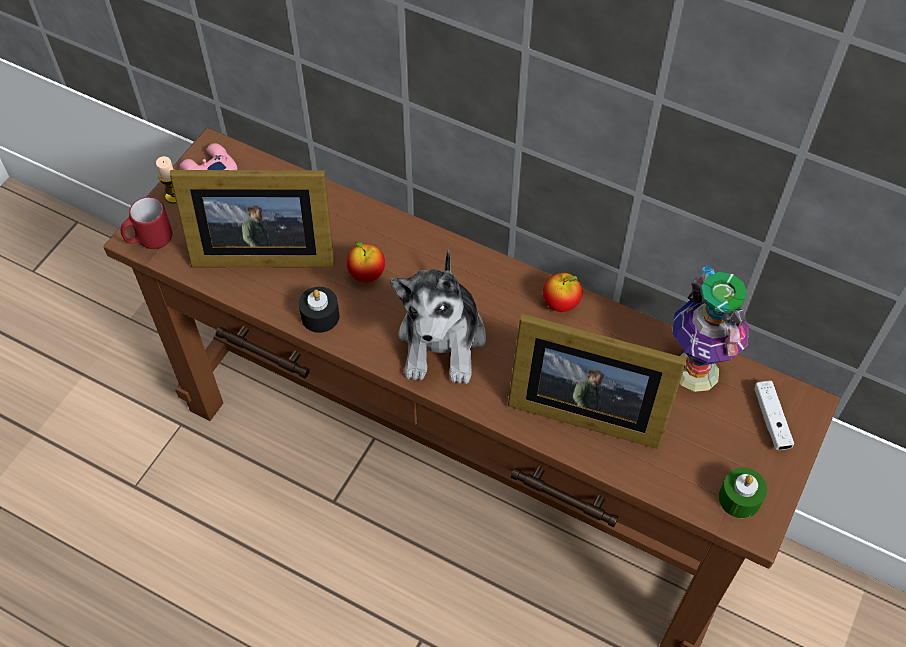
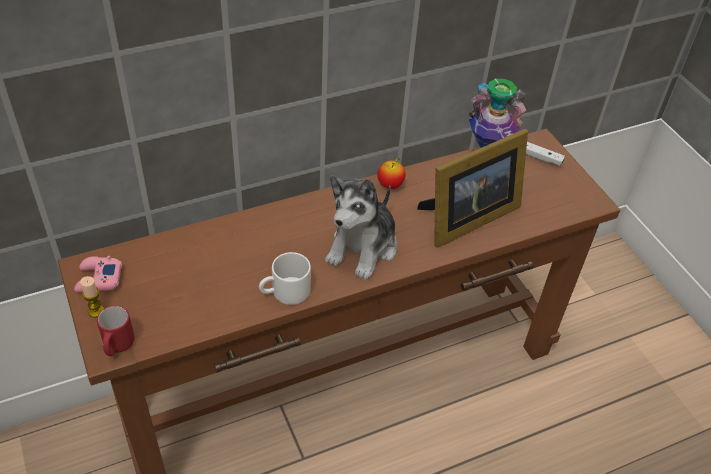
camera: 55 degrees left, 10 degrees down
picture frame [170,170,335,268] -> none
black candle [299,287,339,333] -> white mug [259,252,311,305]
apple [347,241,385,282] -> none
plush toy [390,249,486,384] -> plush toy turned 75 degrees clockwise [325,175,397,280]
green candle [719,468,767,518] -> none

